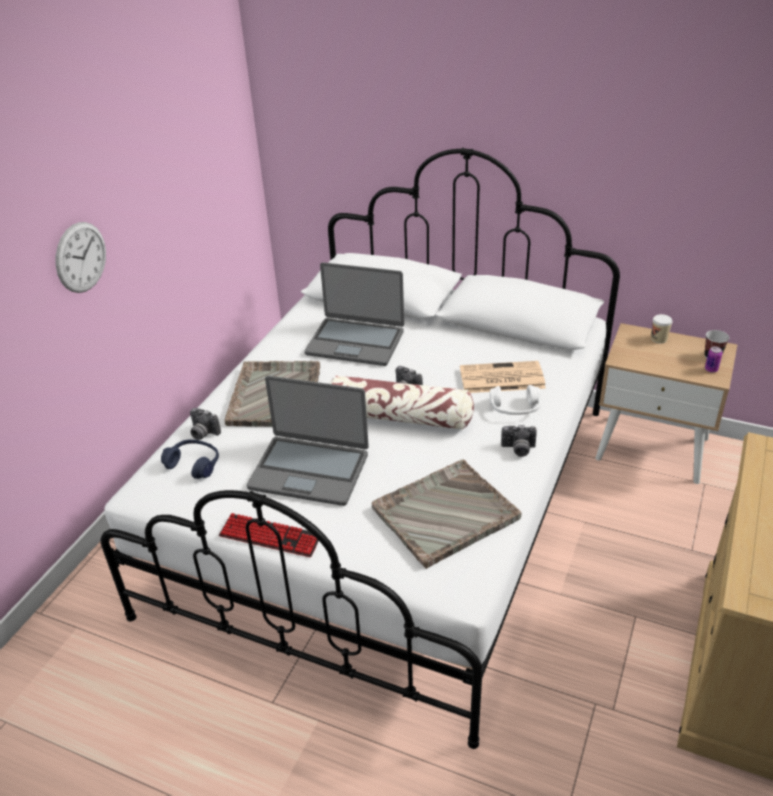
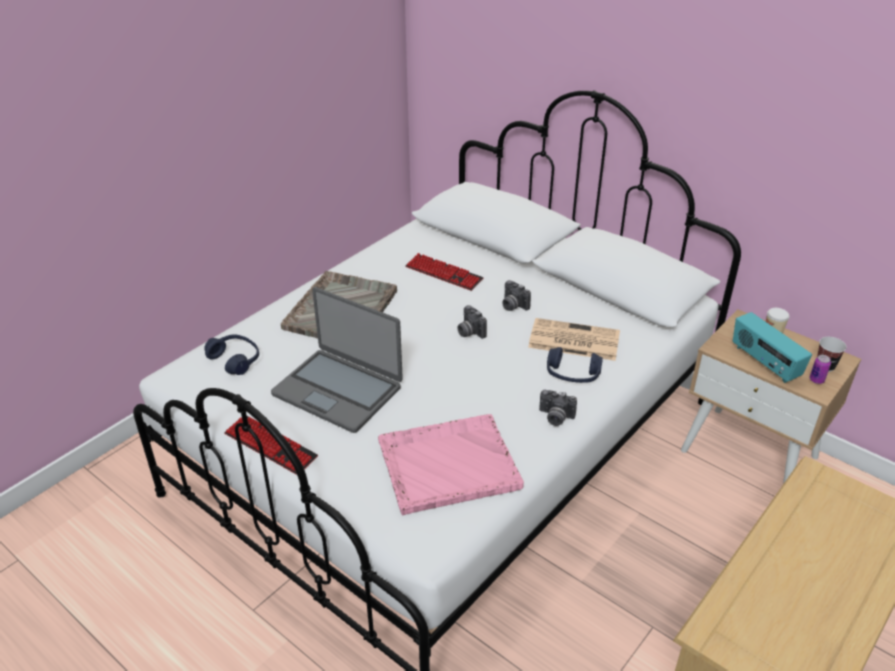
camera: 15 degrees right, 0 degrees up
wall clock [56,222,106,293] -> none
camera [190,408,221,440] -> camera moved to [502,280,531,311]
laptop [304,262,404,366] -> keyboard [406,253,484,291]
pillow [330,375,474,430] -> none
grey tray [372,460,522,569] -> pink tray [378,414,524,515]
white headphones [490,385,541,415] -> blue headphones [547,347,603,383]
none -> radio [733,312,812,383]

